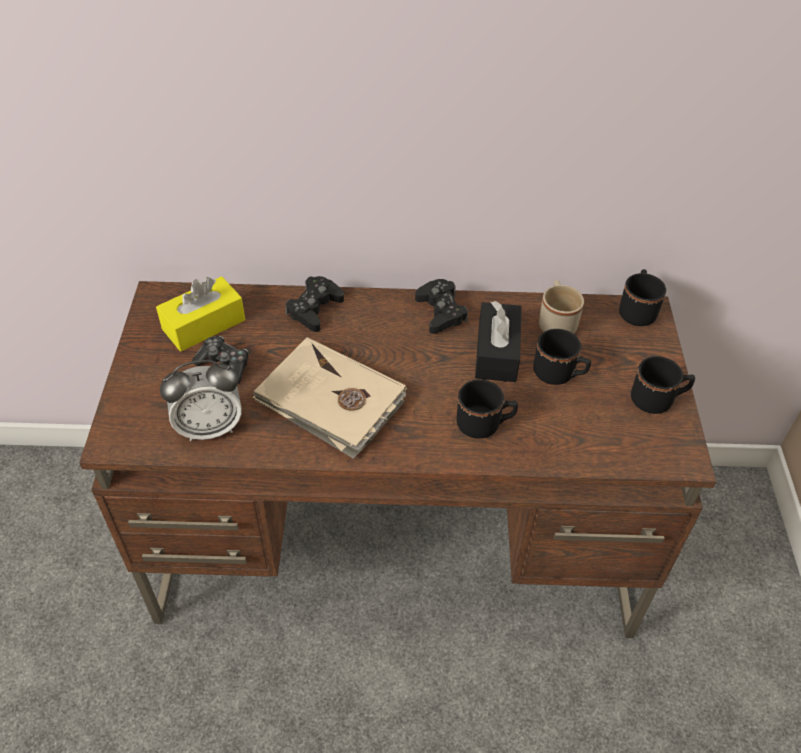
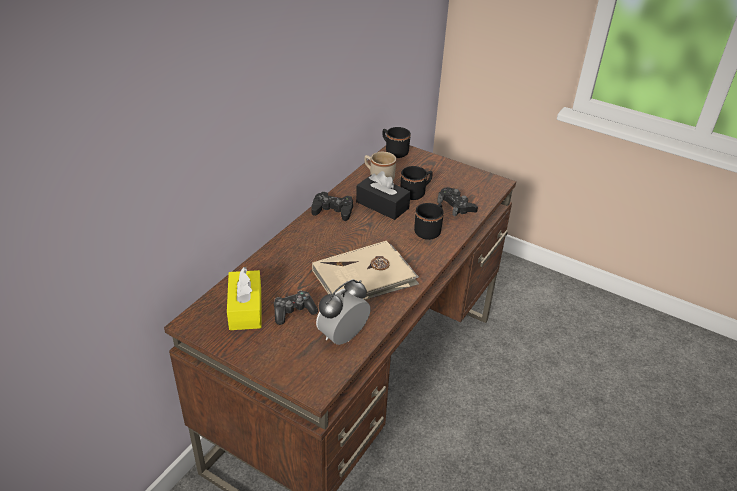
camera: 60 degrees left, 10 degrees down
alarm clock [160,360,242,441] -> alarm clock turned 150 degrees counterclockwise [316,279,370,345]
black game controller [285,276,344,332] -> black game controller moved to [437,187,478,217]
black mug [631,356,695,414] -> none

